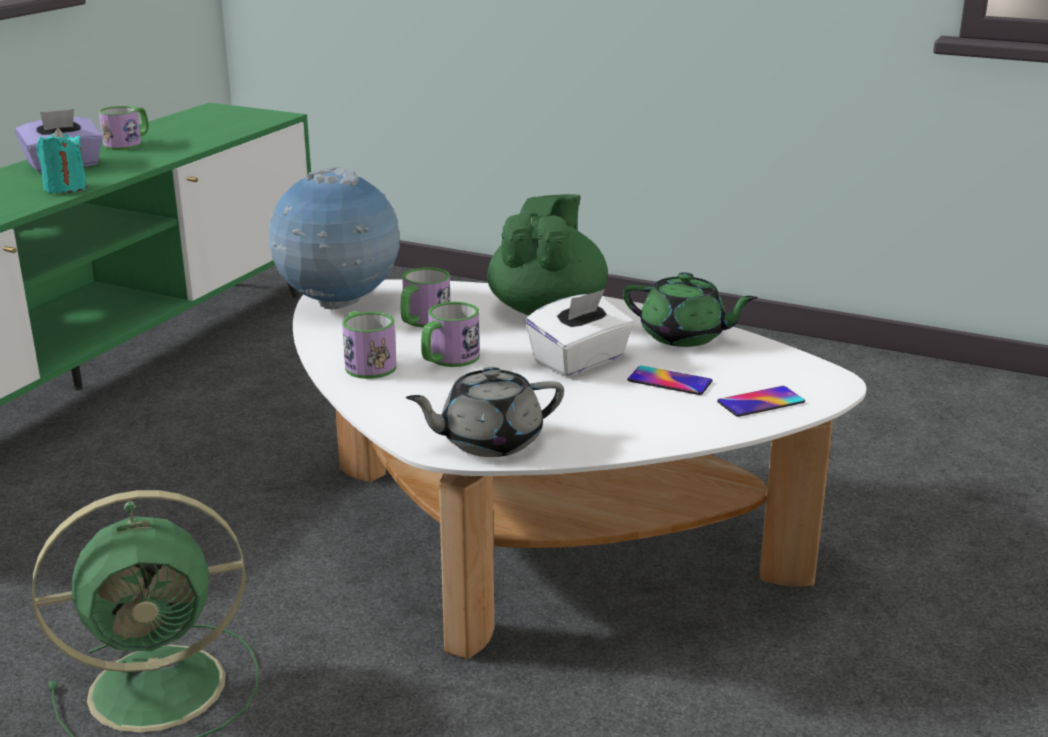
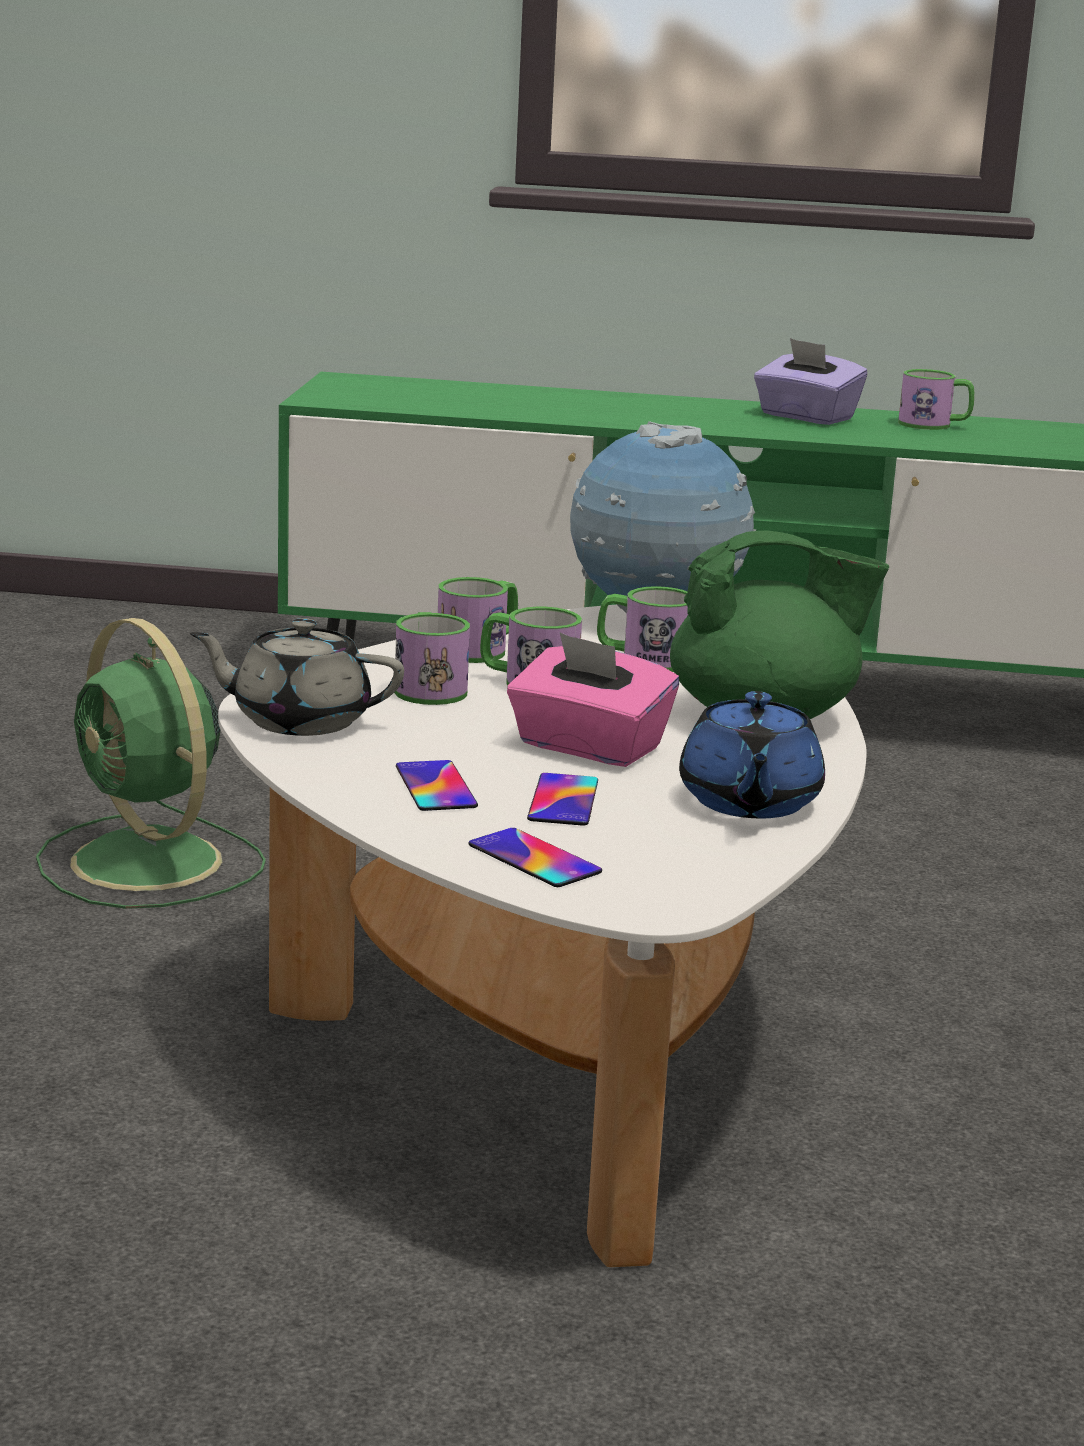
camera: 70 degrees right, 5 degrees down
turquoise candle [36,128,87,193] -> none
grey teapot [406,367,564,457] -> grey teapot turned 45 degrees counterclockwise [190,618,404,736]
white tissue box [525,289,635,377] -> pink tissue box [507,632,679,767]
green teapot [623,272,758,347] -> blue teapot [679,691,825,819]
none -> mug [394,612,470,705]
none -> phone [396,760,478,811]

